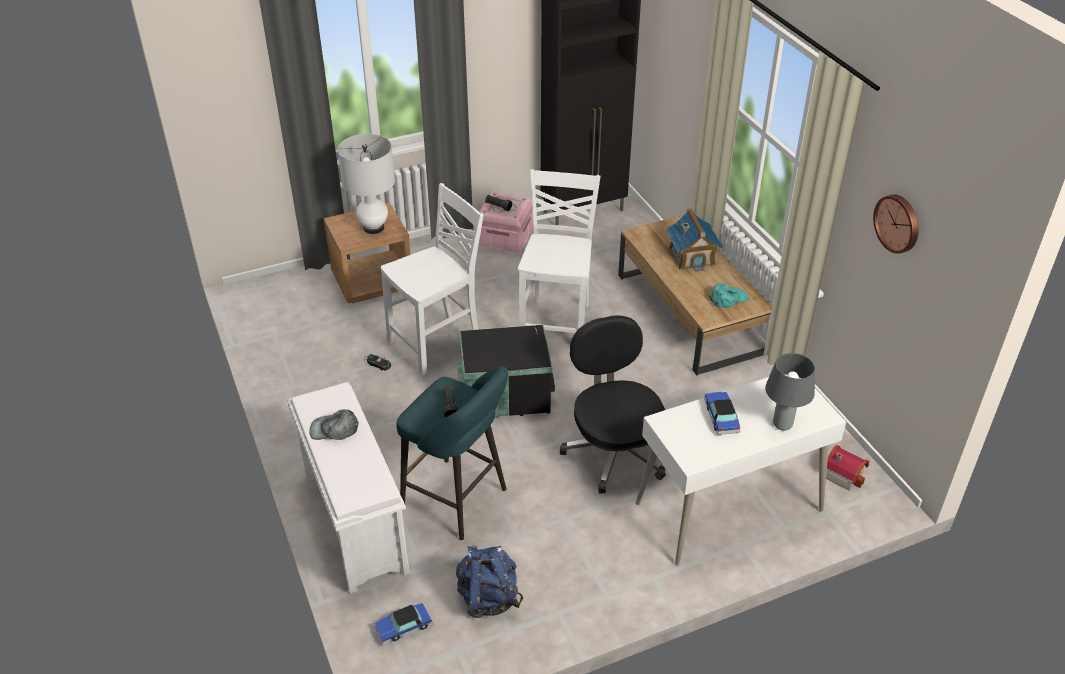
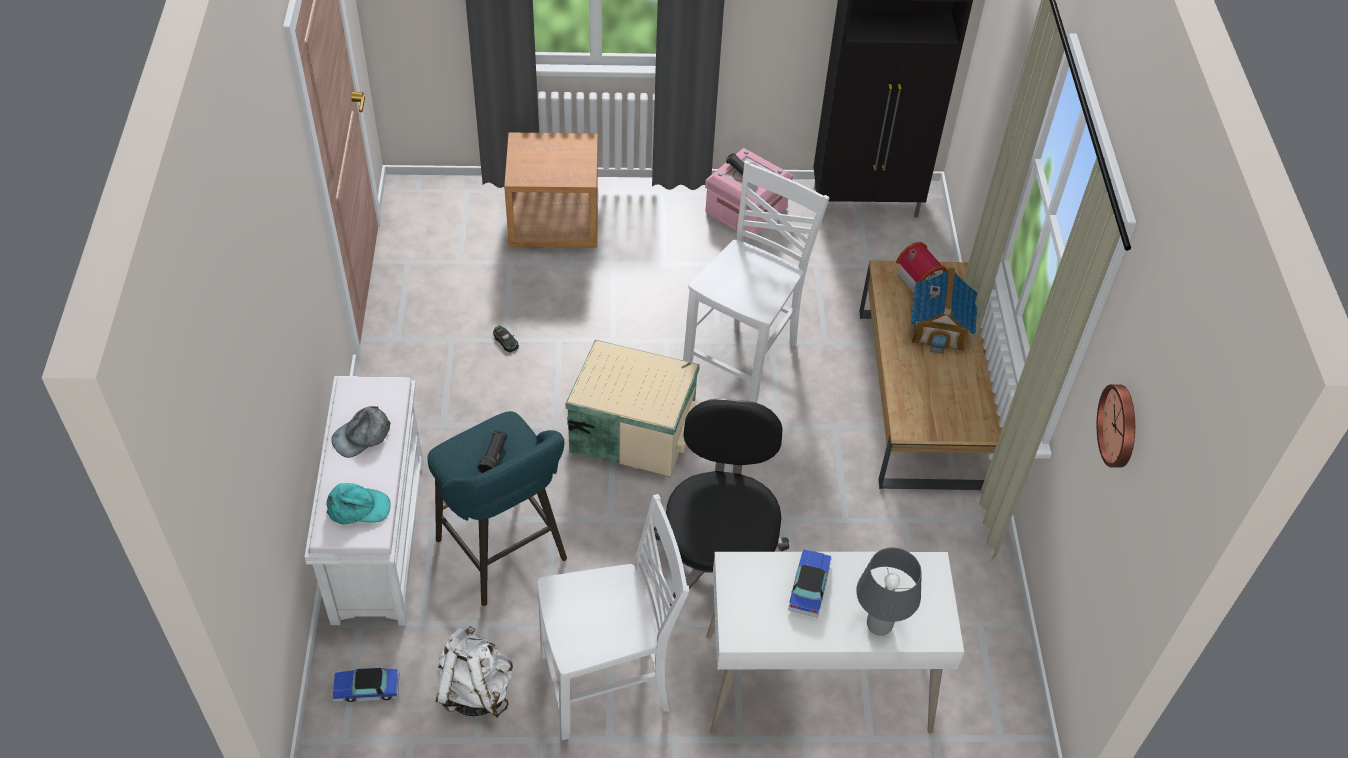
camera: 20 degrees right, 10 degrees up
grey cap [309,409,359,440] -> grey cap turned 60 degrees counterclockwise [331,406,390,458]
white table lamp [338,134,395,234] -> none
white chair [381,183,484,375] -> white chair moved to [538,494,689,740]
blue backpack [456,545,523,618] -> white backpack [436,626,513,717]
black storage box [457,325,555,418] -> beige storage box [565,339,700,478]
turquoise cap [709,284,749,308] -> turquoise cap moved to [326,483,390,525]
toy house [826,445,869,491] -> toy house moved to [896,242,948,294]

